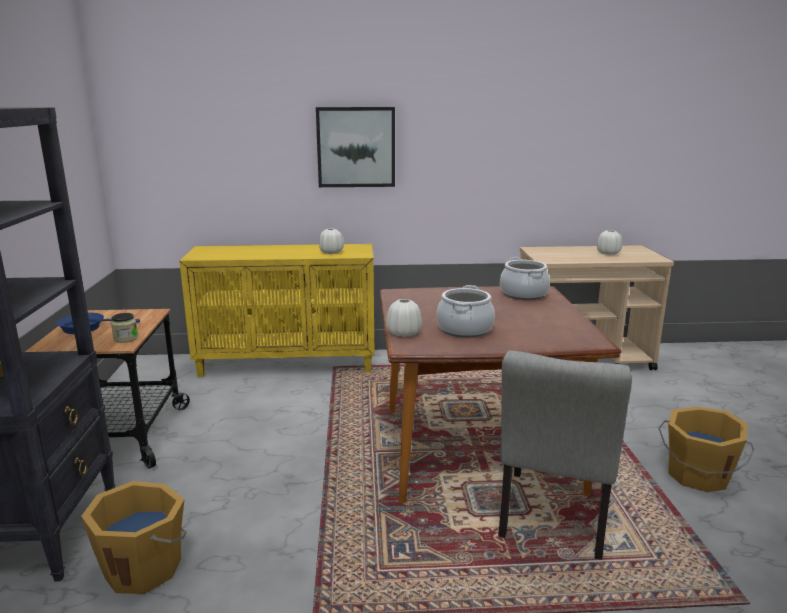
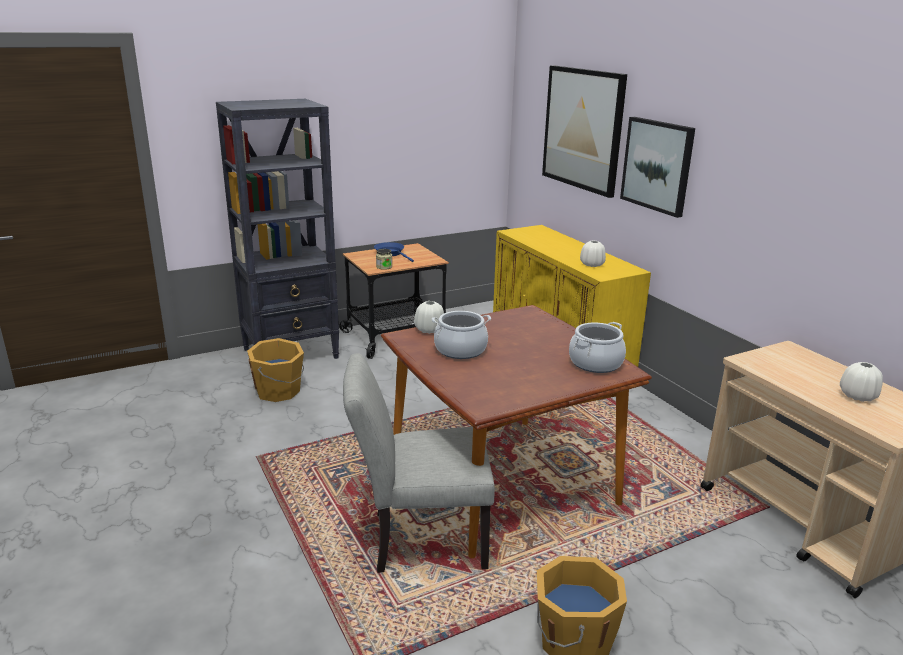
camera: 65 degrees right, 5 degrees up
none -> picture [542,65,627,198]

